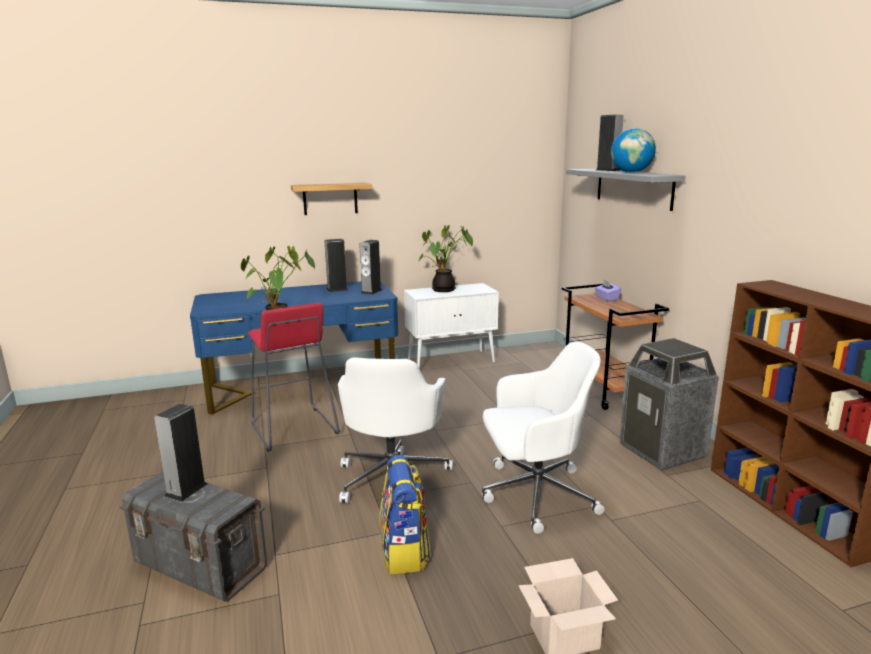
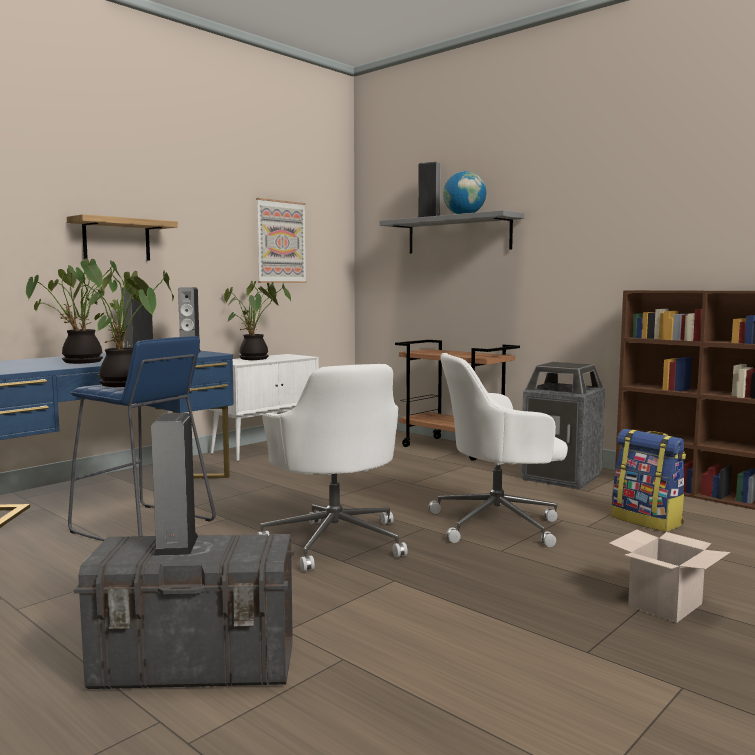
camera: 30 degrees left, 10 degrees down
red stool [248,303,340,452] -> blue stool [68,336,216,541]
backpack [379,455,431,574] -> backpack moved to [612,429,686,532]
white office chair [482,341,605,534] -> white office chair turned 150 degrees counterclockwise [429,353,568,547]
purple tissue box [595,279,621,301] -> none
none -> potted plant [26,259,124,364]
none -> picture [256,198,307,283]

